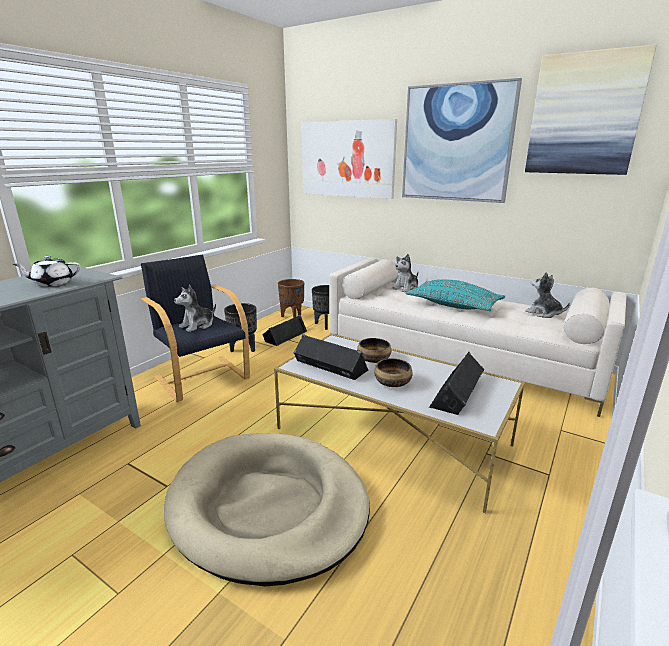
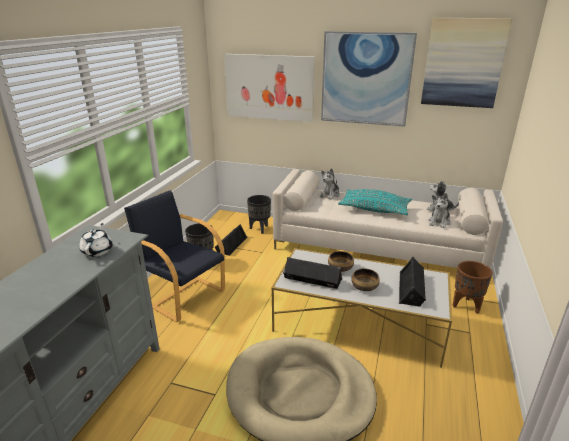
camera: 15 degrees left, 5 degrees up
white teapot [13,256,81,287] -> white teapot turned 120 degrees clockwise [79,223,113,257]
plush toy [174,285,216,332] -> plush toy moved to [429,193,451,229]
brown planter [278,279,304,318] -> brown planter moved to [453,261,493,314]

